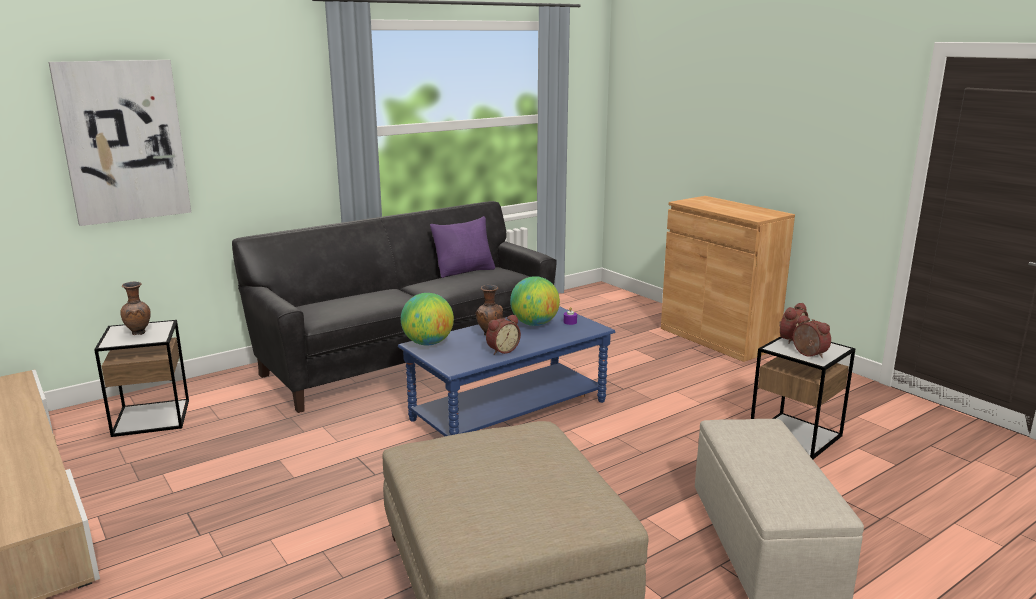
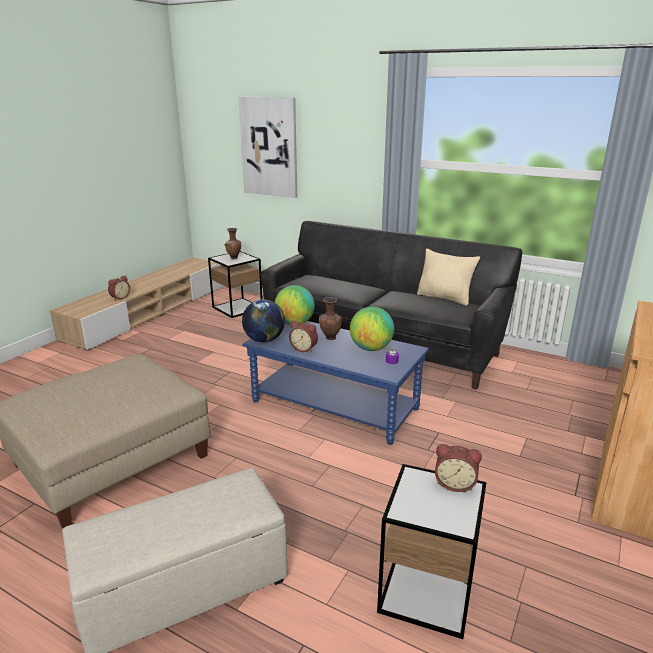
camera: 65 degrees right, 5 degrees up
purple pillow [430,216,495,278] -> beige pillow [417,249,480,306]
alarm clock [793,315,831,358] -> alarm clock moved to [108,275,130,300]
none -> globe [242,300,285,342]

